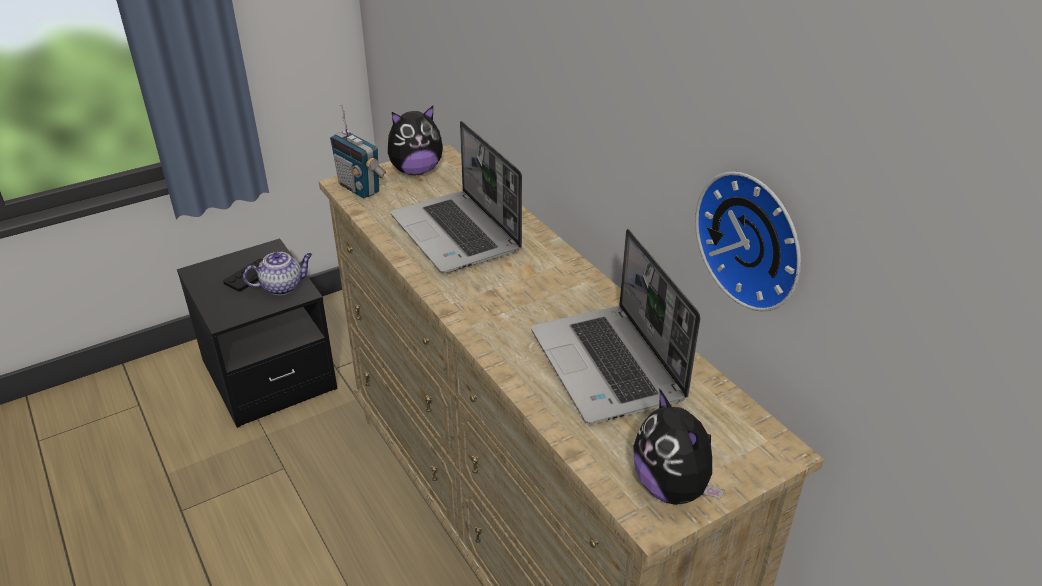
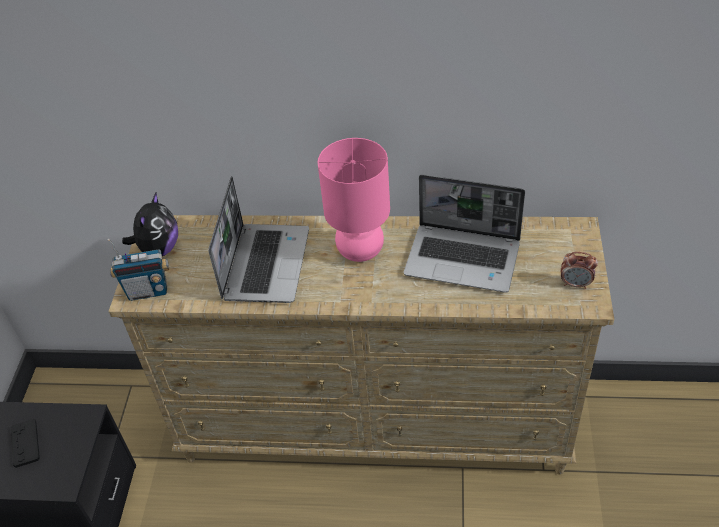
camera: 50 degrees left, 10 degrees up
teapot [243,252,312,295] -> none
laptop [390,121,522,273] -> laptop turned 90 degrees counterclockwise [208,176,309,303]
plush toy [634,388,724,505] -> alarm clock [561,252,598,289]
wall clock [695,172,801,311] -> none
none -> pink table lamp [318,138,390,262]

